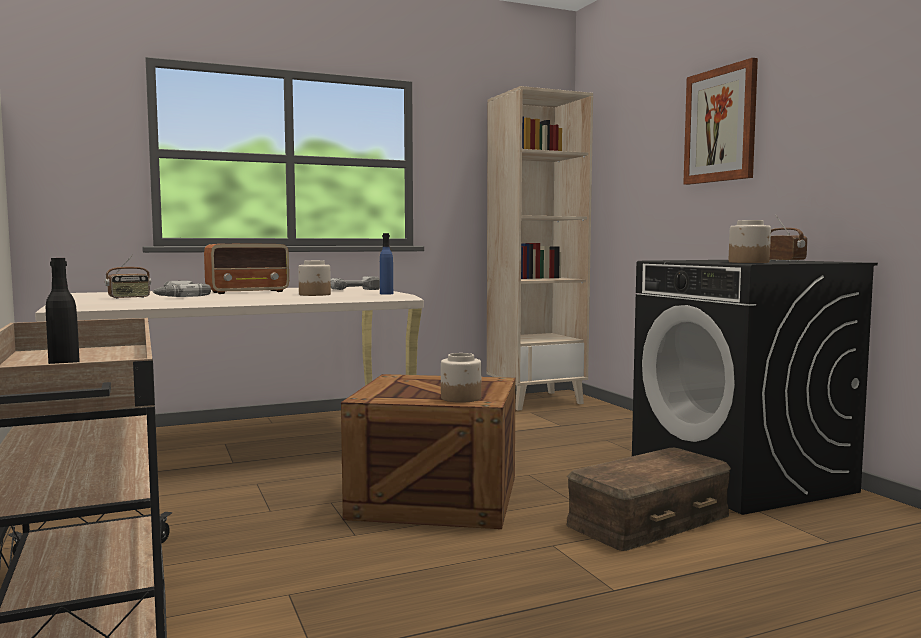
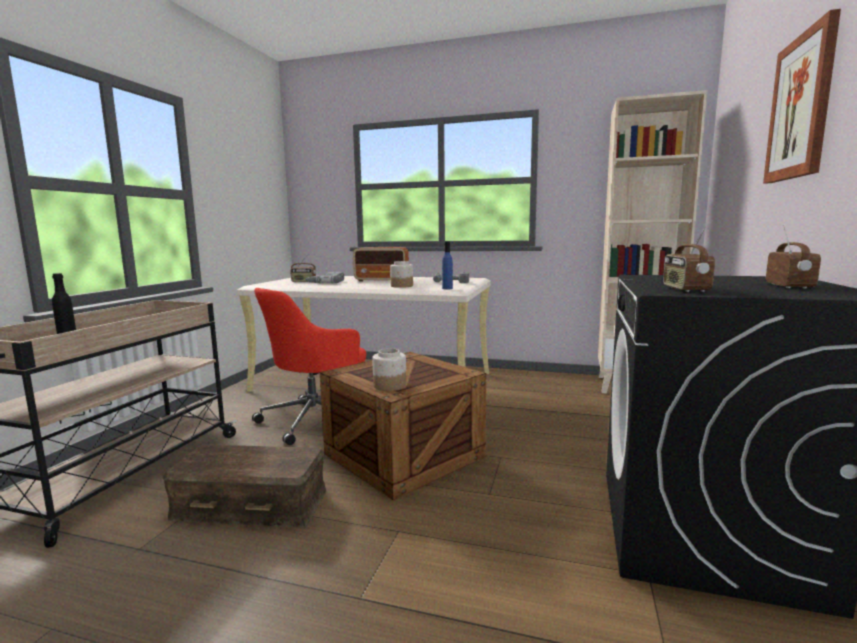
camera: 40 degrees right, 5 degrees up
brown storage box [567,448,731,551] -> brown storage box moved to [162,444,326,527]
jar [729,220,771,263] -> radio [663,226,715,292]
none -> red office chair [252,288,366,445]

